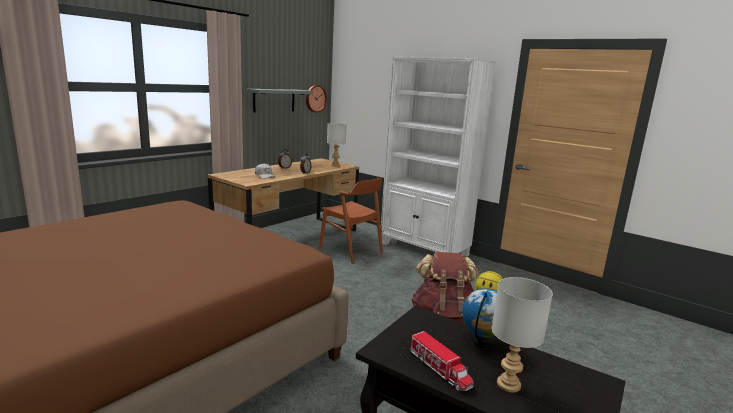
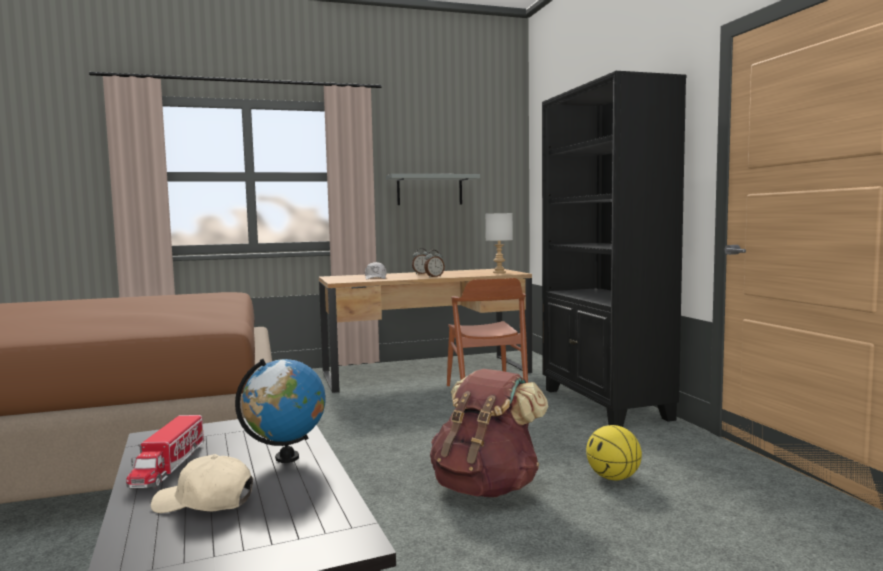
camera: 35 degrees right, 10 degrees down
wall clock [306,85,327,113] -> none
white bookcase [381,56,496,257] -> black bookcase [542,71,687,427]
grey table lamp [492,277,553,393] -> beige cap [151,454,253,513]

